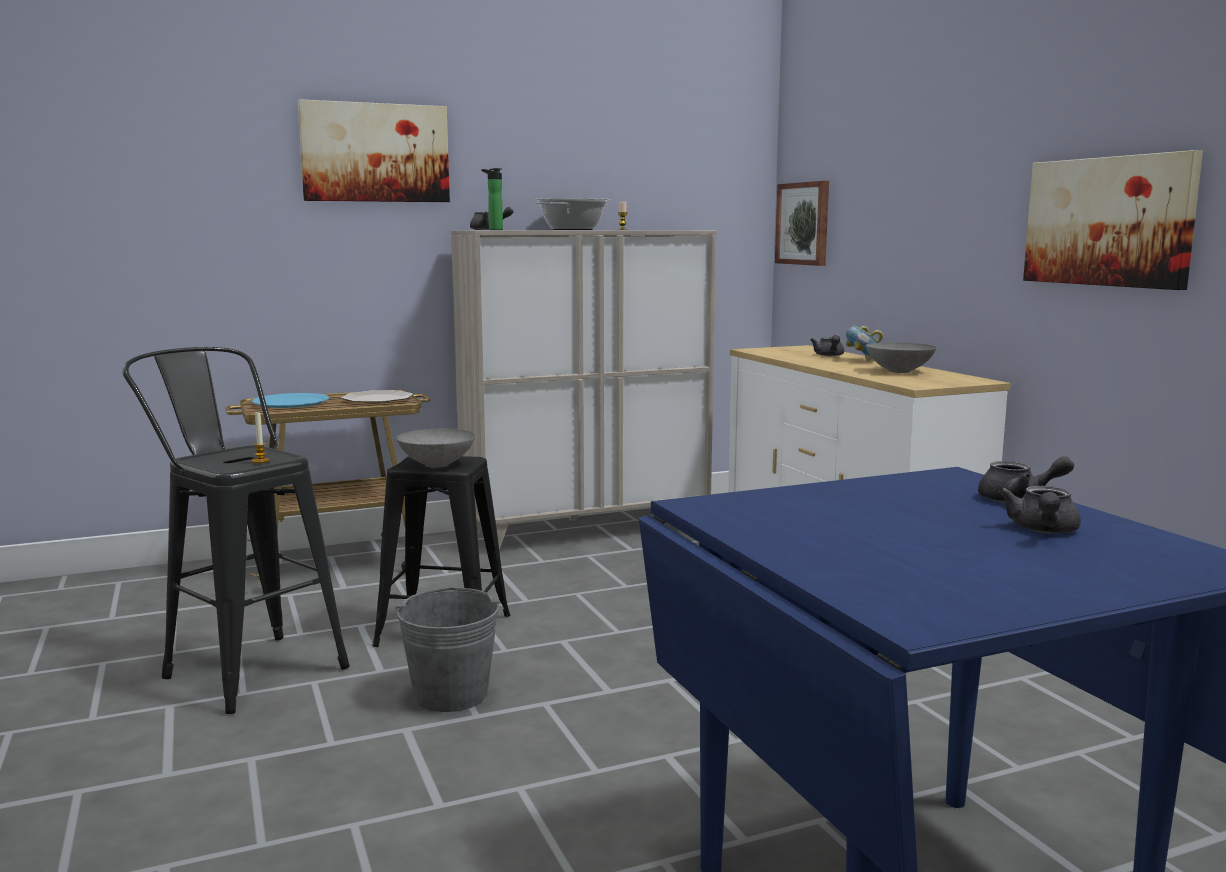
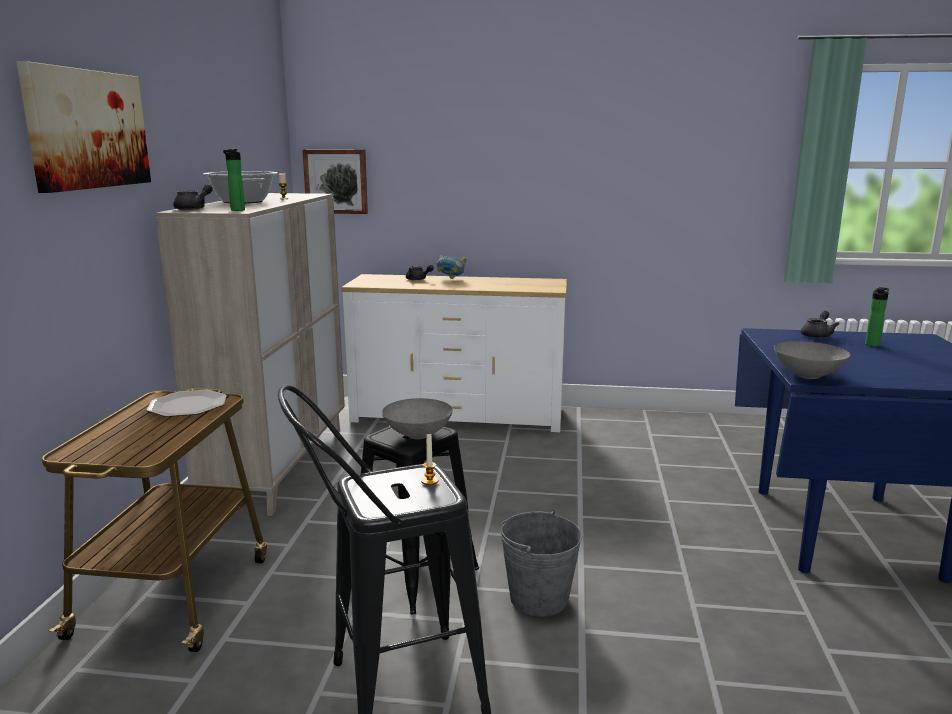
camera: 60 degrees left, 5 degrees up
blue plate [252,393,329,408] -> none
grey bowl [866,342,937,373] -> grey bowl moved to [774,341,850,379]
grey teapot [998,486,1081,534] -> bottle [865,287,889,346]
picture [1023,150,1203,290] -> none

